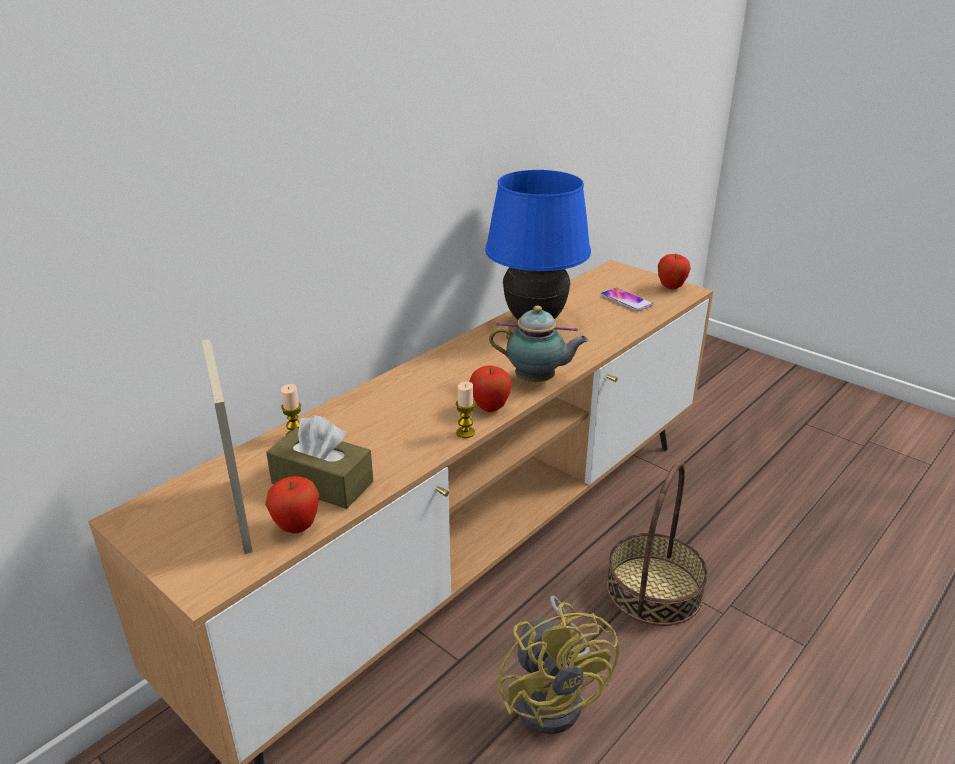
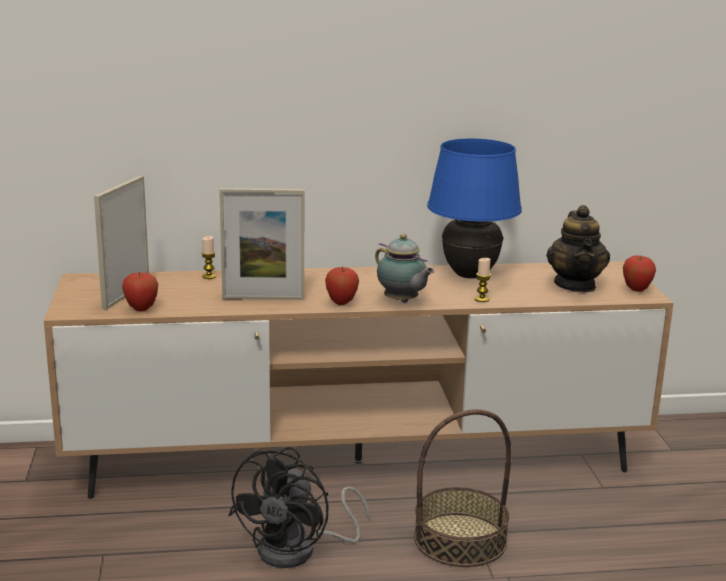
camera: 40 degrees right, 10 degrees down
brown tissue box [266,415,373,509] -> none
candle [456,381,475,438] -> candle moved to [475,258,491,302]
yellow fan [498,596,619,734] -> black fan [228,447,370,568]
phone [601,288,653,311] -> teapot [546,205,610,292]
none -> picture frame [219,188,304,300]

